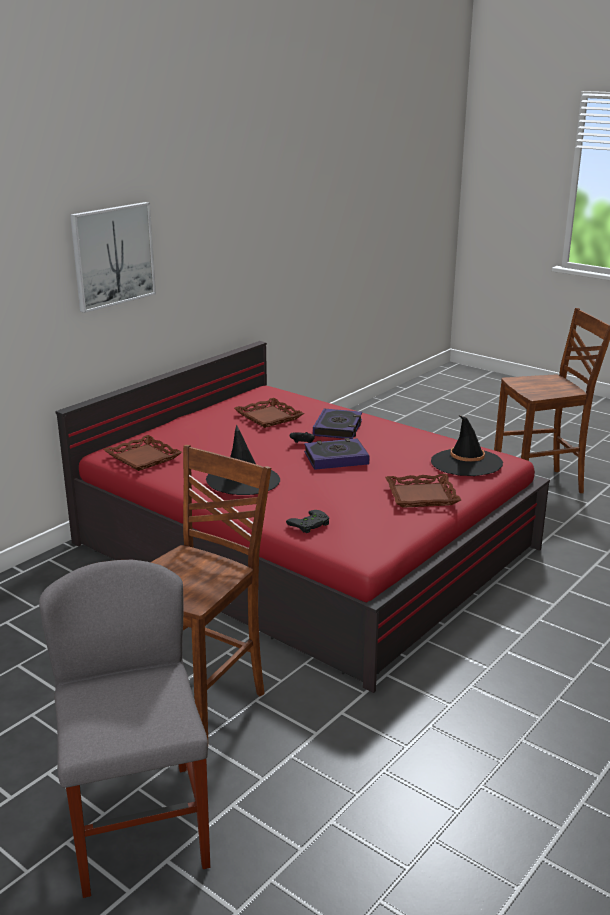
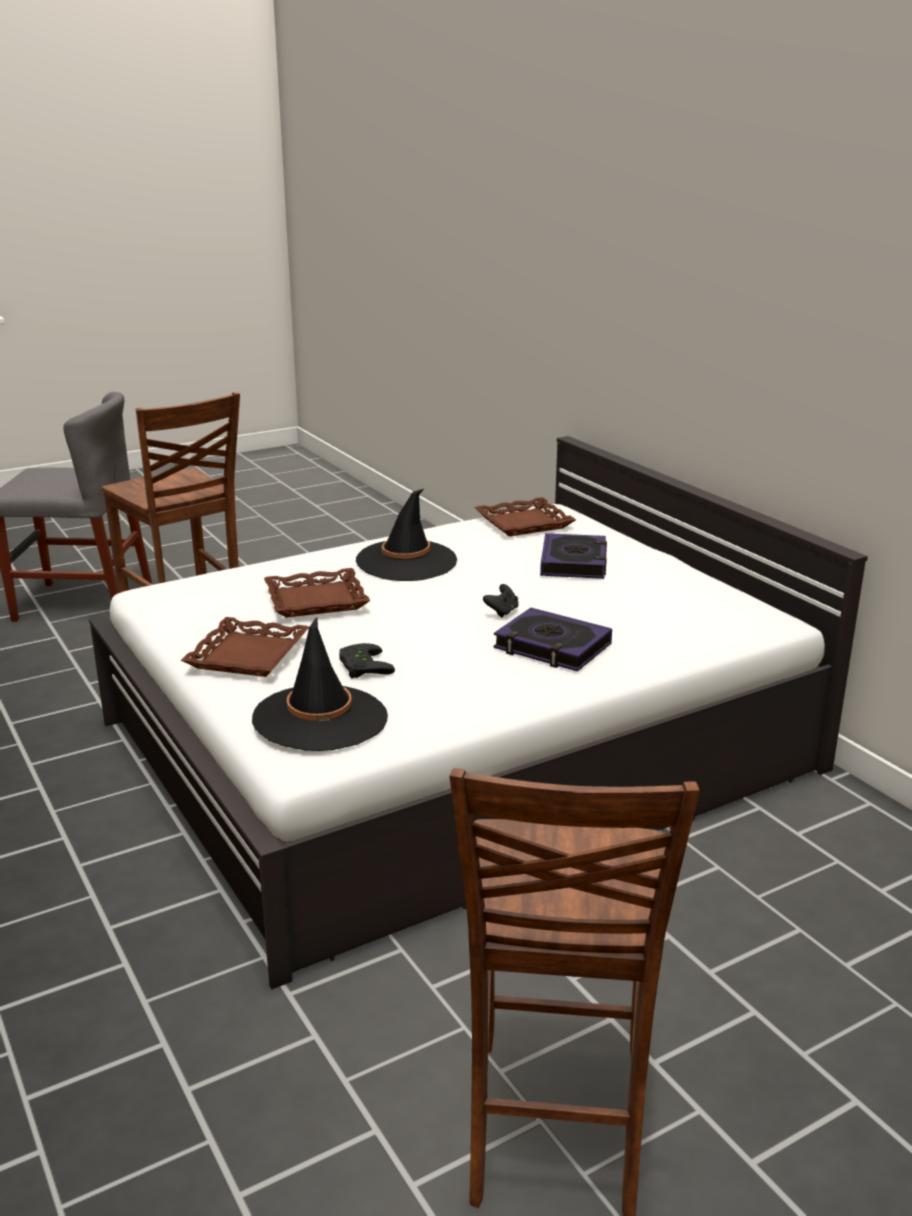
camera: 110 degrees right, 0 degrees up
red bed [55,341,550,693] -> white bed [89,436,868,989]
picture [70,202,156,313] -> none
brown tray [234,398,304,428] -> brown tray moved to [264,568,370,618]
black game controller [286,510,329,533] -> black game controller moved to [339,643,395,679]
book [304,438,369,470] -> book moved to [540,533,607,579]

